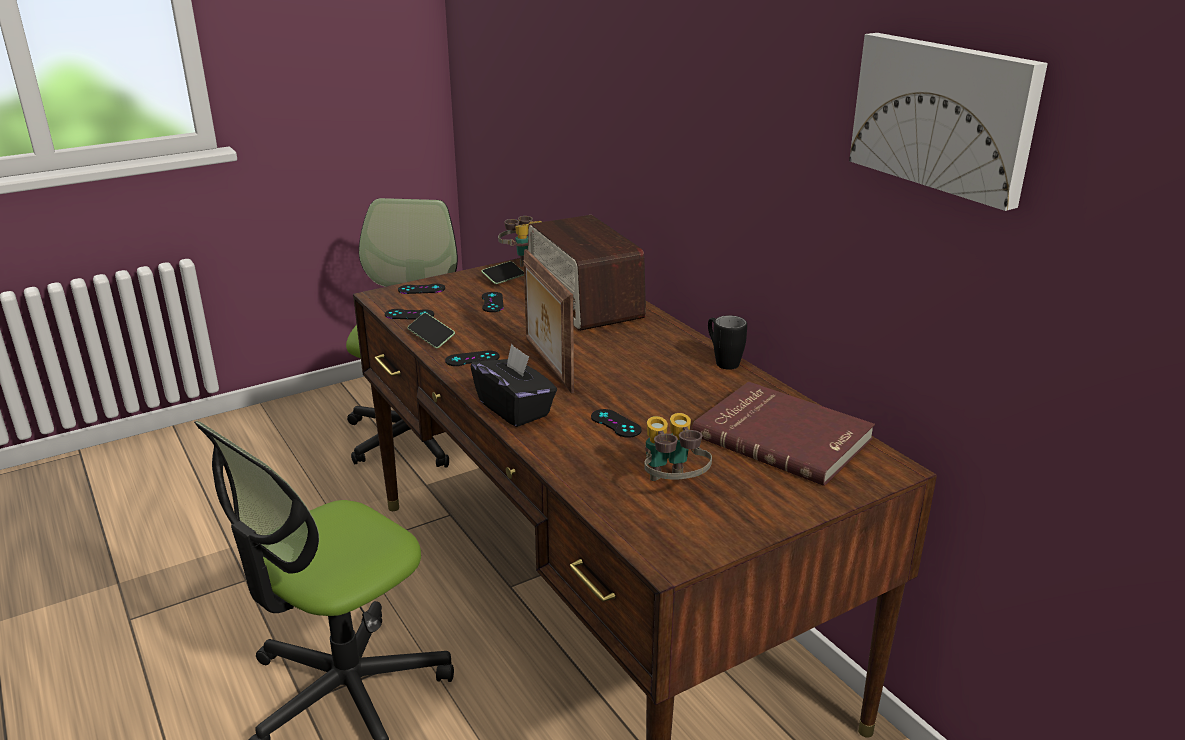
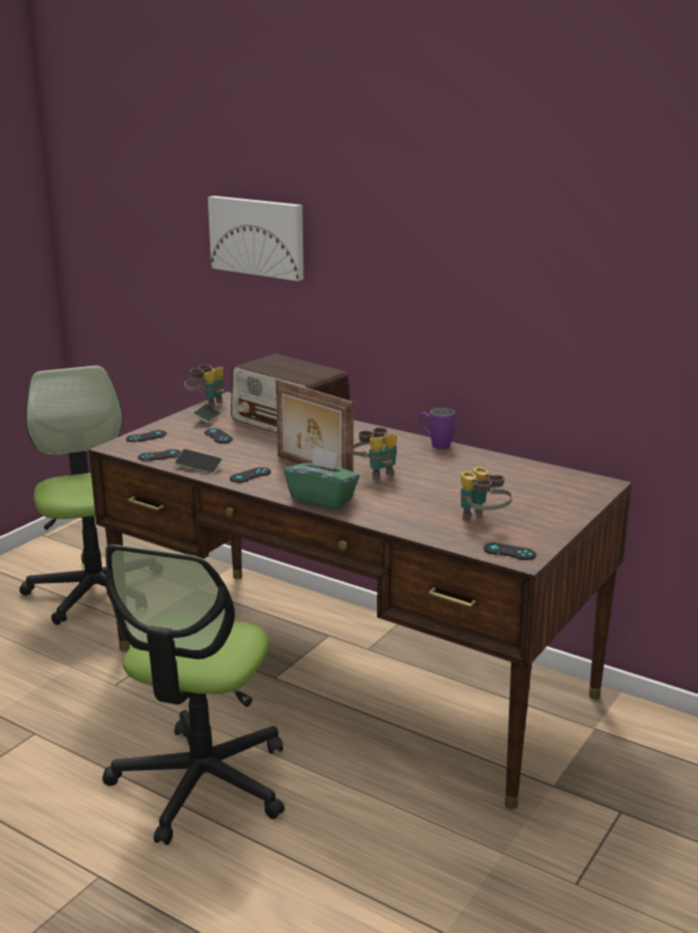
camera: 25 degrees left, 5 degrees down
black tissue box [471,343,557,427] -> green tissue box [284,448,359,510]
black game controller [591,409,642,438] -> black game controller moved to [484,543,536,560]
red book [692,382,875,486] -> none
black mug [708,315,747,370] -> purple mug [419,408,455,449]
picture [849,33,1048,211] -> picture moved to [208,196,304,281]
none -> binoculars [354,427,397,480]

